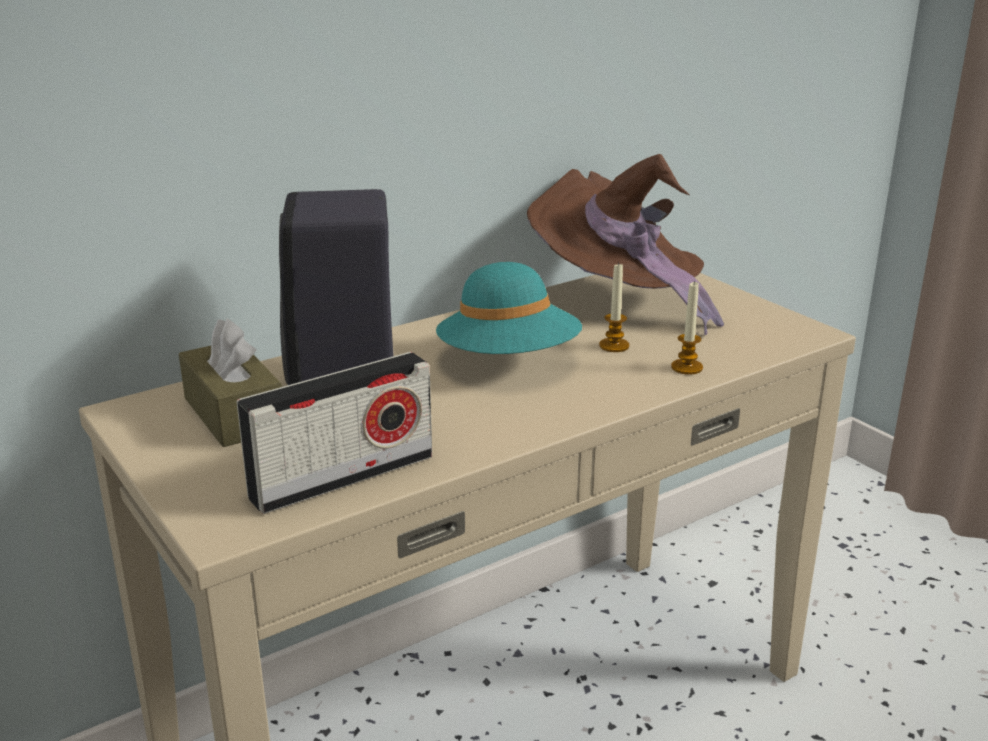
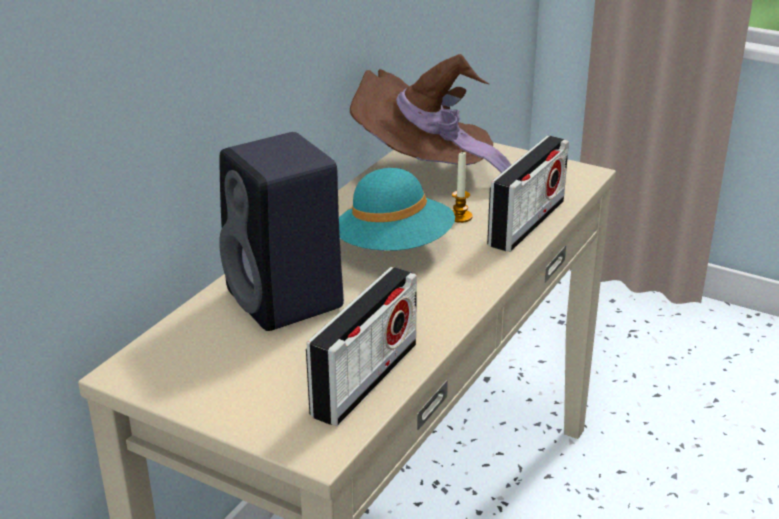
camera: 25 degrees left, 5 degrees up
brown tissue box [179,318,282,447] -> none
candle [671,280,703,375] -> radio [487,136,569,252]

